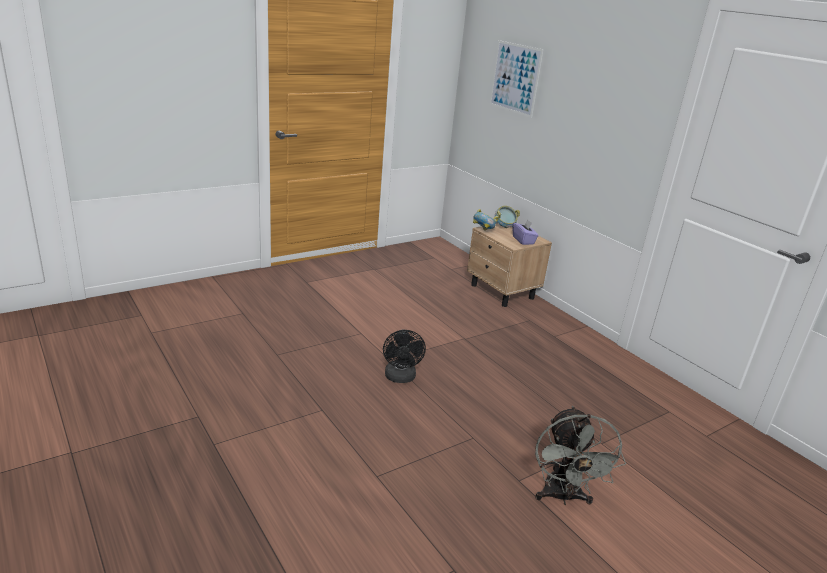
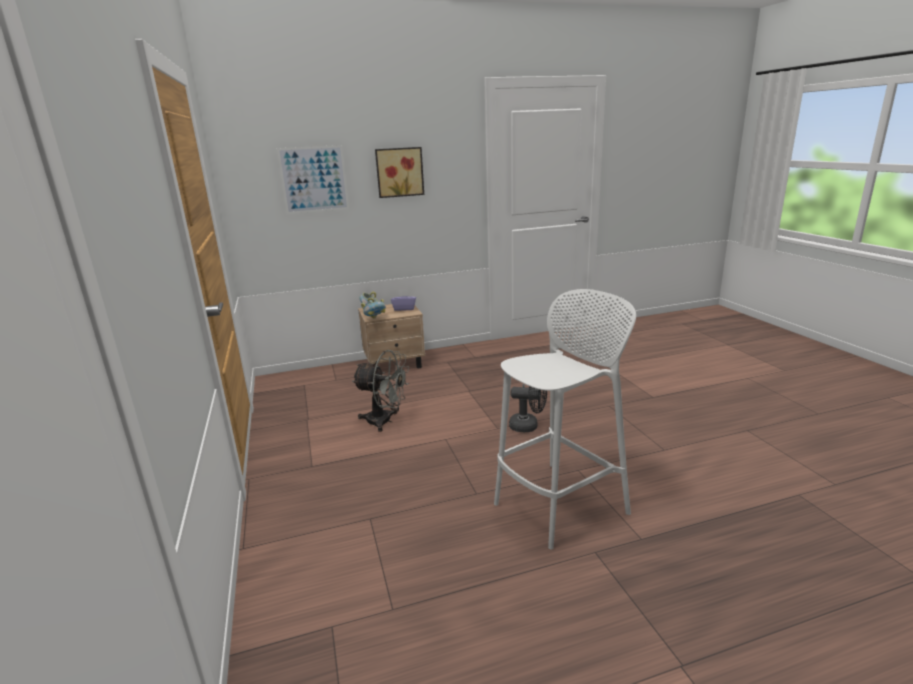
camera: 70 degrees left, 5 degrees down
grey fan [535,406,626,505] -> grey fan moved to [352,350,410,432]
none -> picture [375,147,424,198]
none -> white stool [494,289,636,549]

